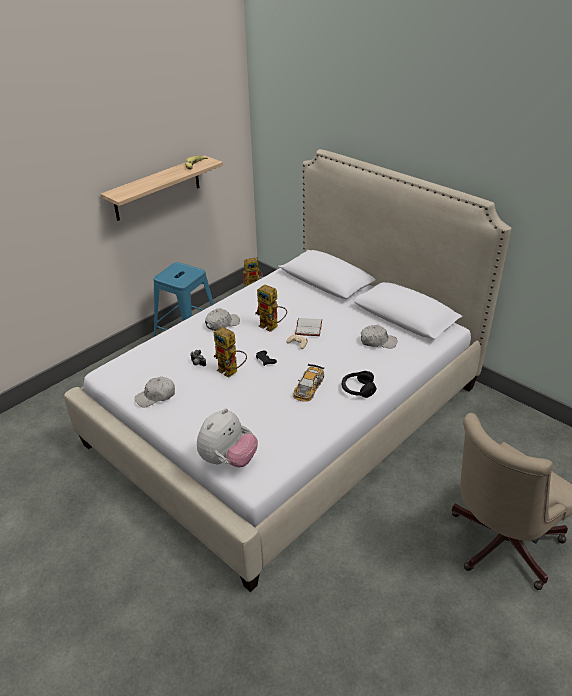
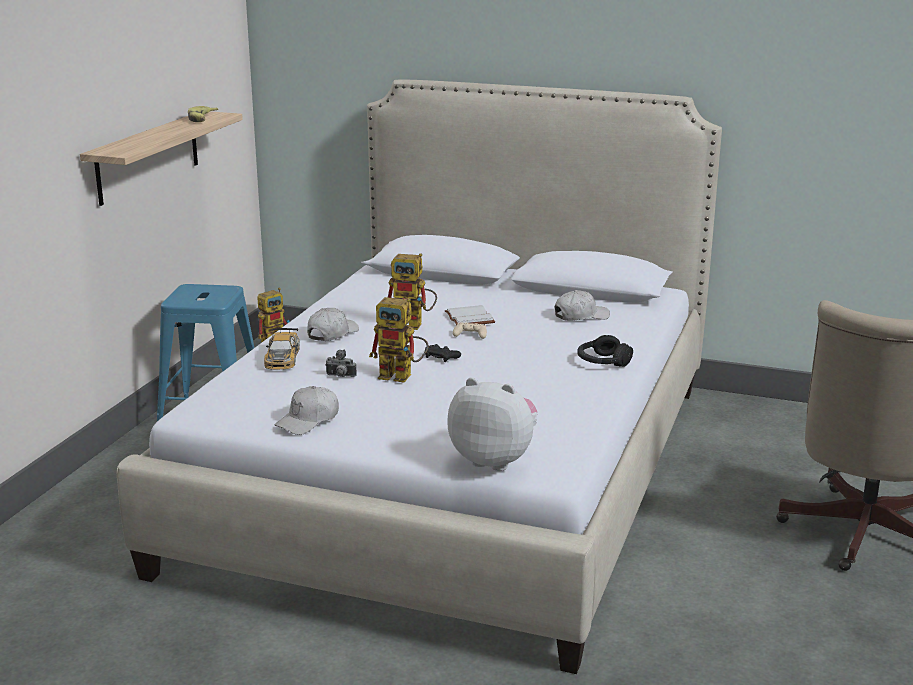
camera: 25 degrees left, 15 degrees down
plush toy [197,408,258,467] -> plush toy turned 75 degrees counterclockwise [447,377,537,471]
toy car [293,364,324,402] -> toy car moved to [264,328,300,370]

